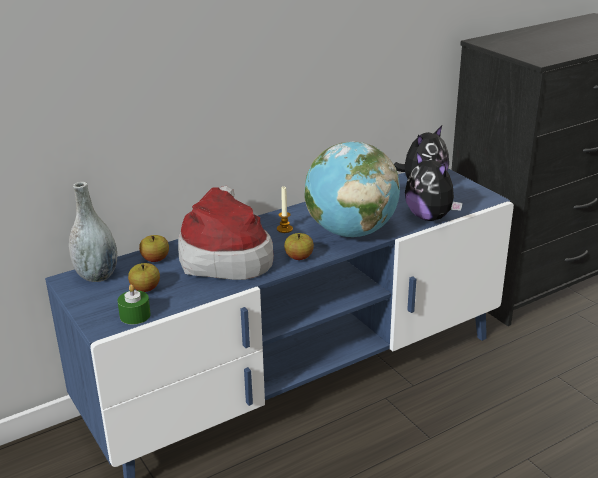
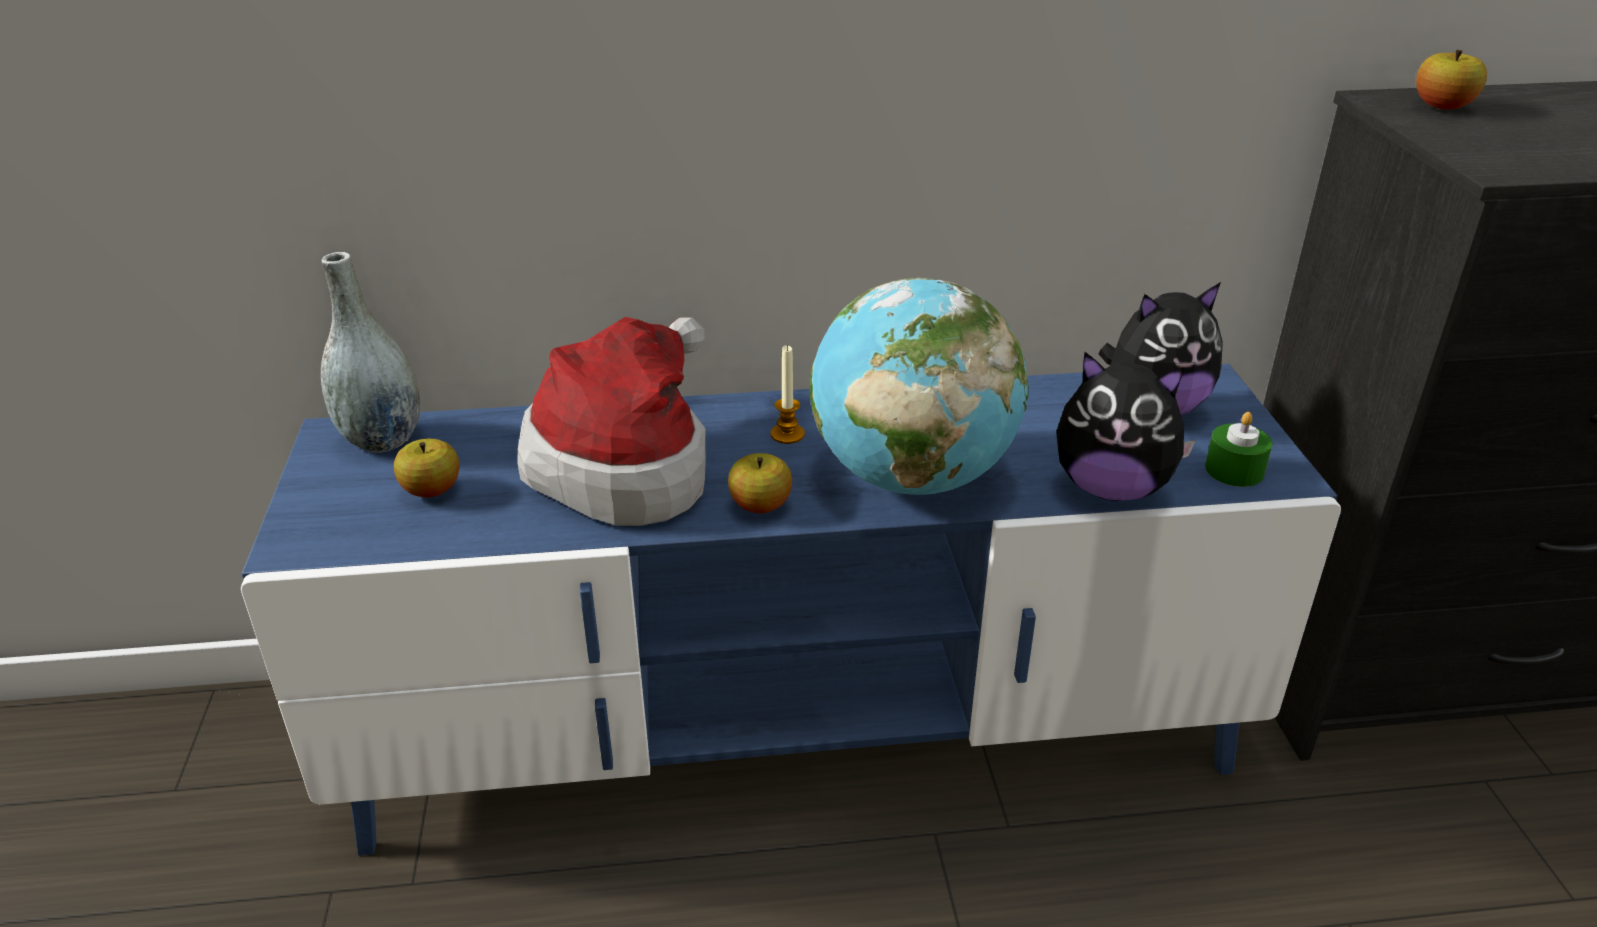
camera: 25 degrees right, 5 degrees up
green candle [117,284,151,324] -> green candle moved to [1205,412,1272,487]
apple [139,235,169,262] -> apple moved to [1416,50,1487,110]
plush toy [405,152,463,221] -> plush toy turned 60 degrees counterclockwise [1056,352,1197,501]

